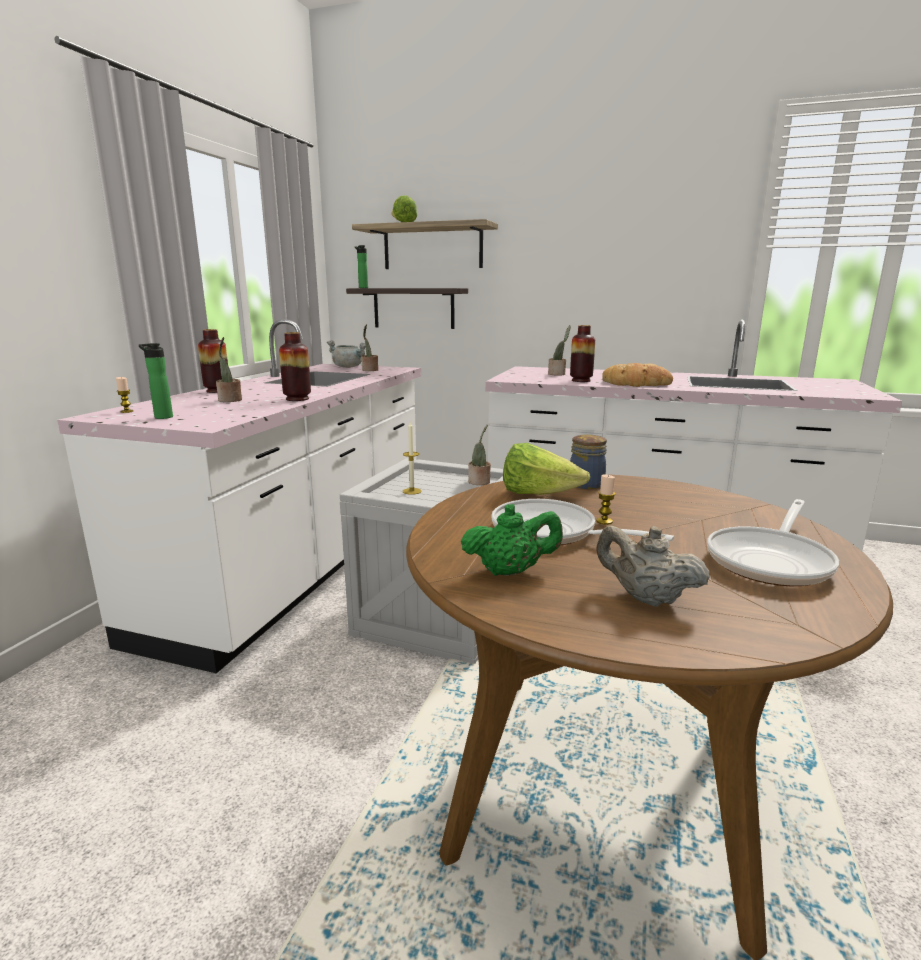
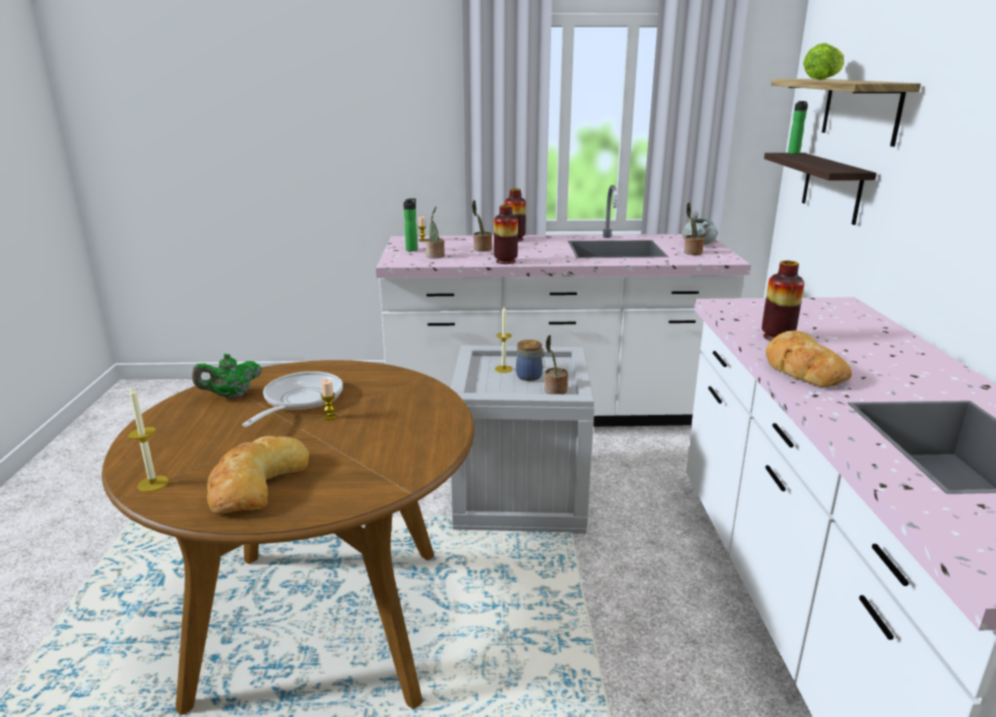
camera: 70 degrees right, 5 degrees up
green teapot [461,504,563,576] -> green teapot turned 90 degrees clockwise [192,354,262,398]
lettuce [503,443,590,495] -> none
potted plant [548,325,571,375] -> potted plant moved to [425,206,444,259]
jar [570,435,607,489] -> jar moved to [516,340,545,381]
beige teapot [596,525,710,607] -> none
frying pan [707,499,839,586] -> bread [207,436,309,514]
none -> candle [128,387,169,492]

